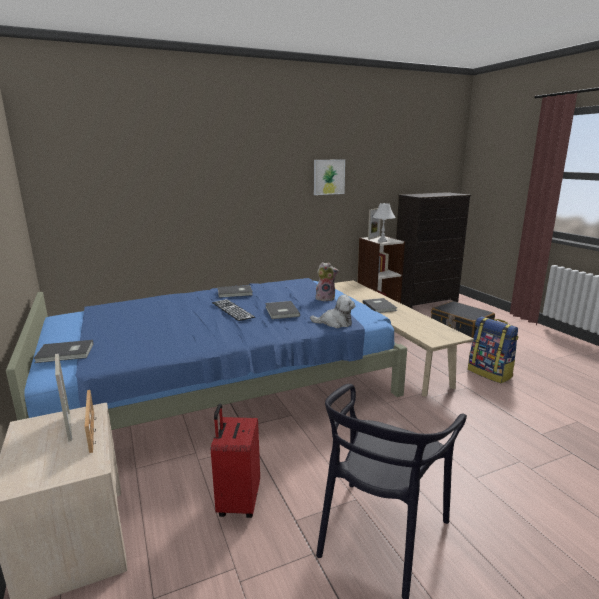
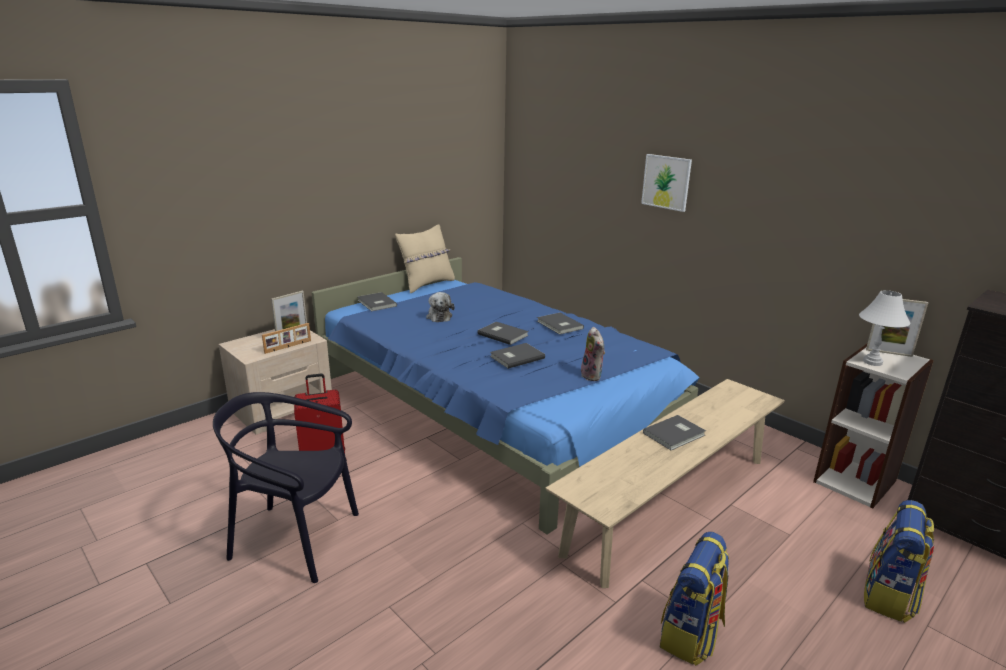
camera: 70 degrees right, 5 degrees up
keyboard [212,299,255,321] -> grey book [477,322,529,345]
plush toy [310,295,355,328] -> plush toy moved to [426,292,455,322]
picture [314,159,345,195] -> picture moved to [641,154,692,212]
black suitcase [431,301,495,338] -> backpack [864,500,934,623]
none -> beige pillow [395,224,455,293]

